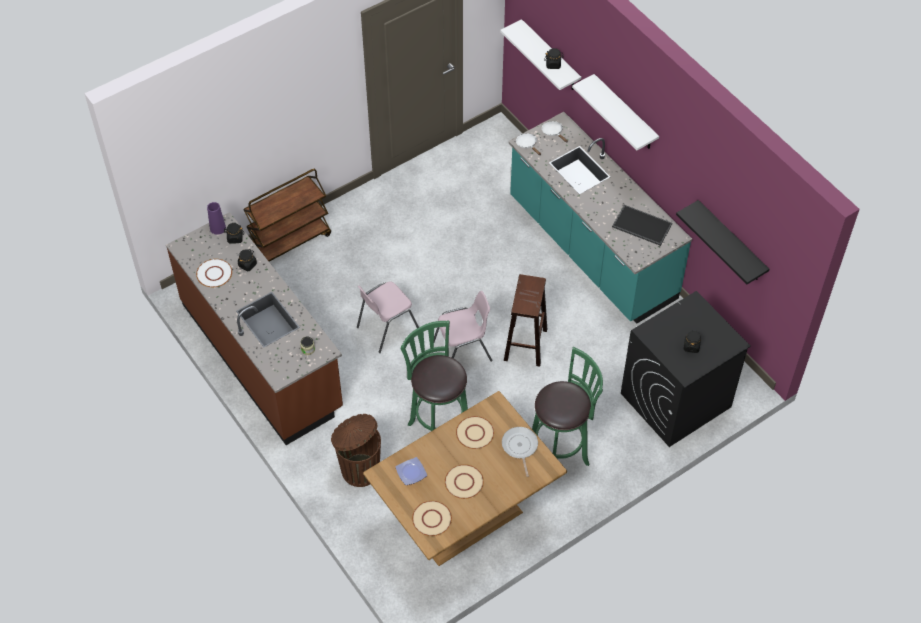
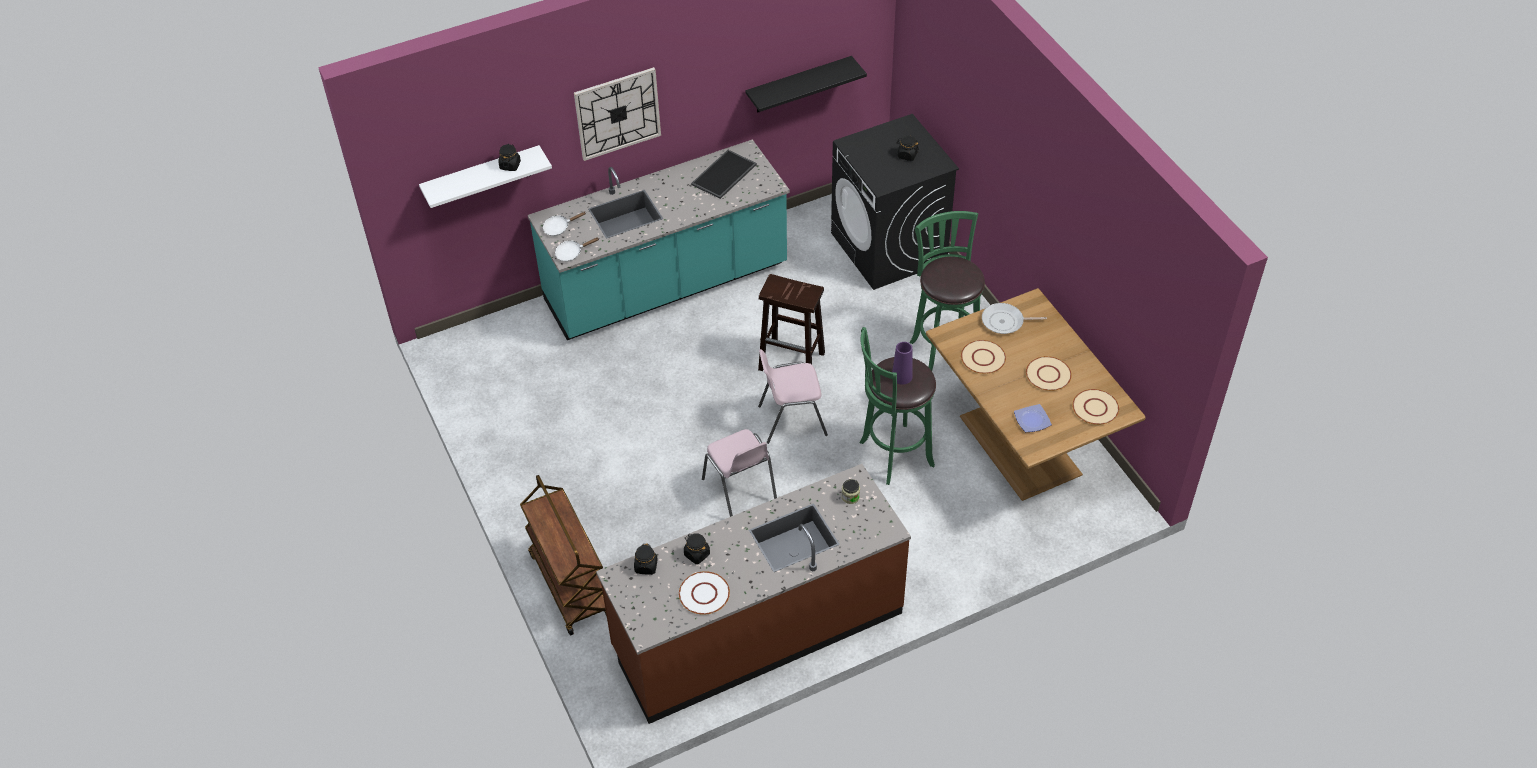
camera: 80 degrees left, 5 degrees down
purple vase [207,202,226,235] -> purple vase moved to [892,342,913,385]
brown trash can [331,414,381,487] -> none
pink chair [434,291,492,362] -> pink chair turned 90 degrees counterclockwise [758,349,828,444]
white shelf [572,74,659,150] -> wall clock [574,67,661,161]

